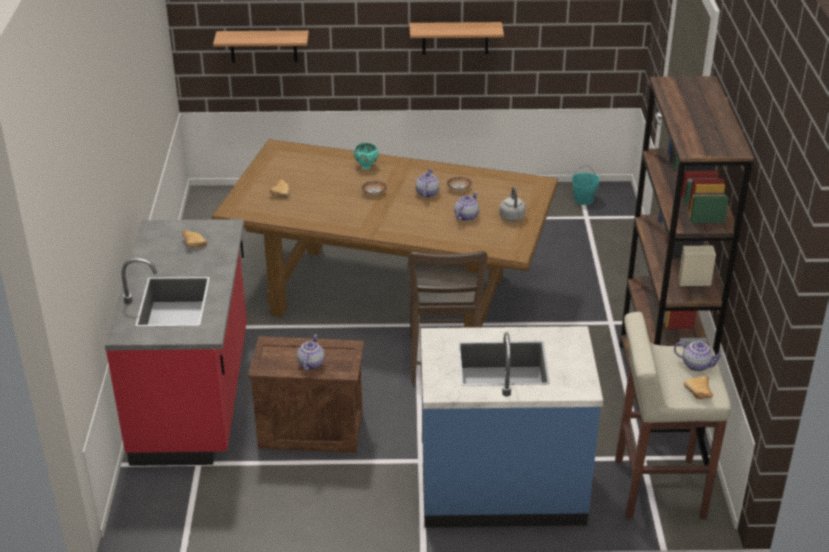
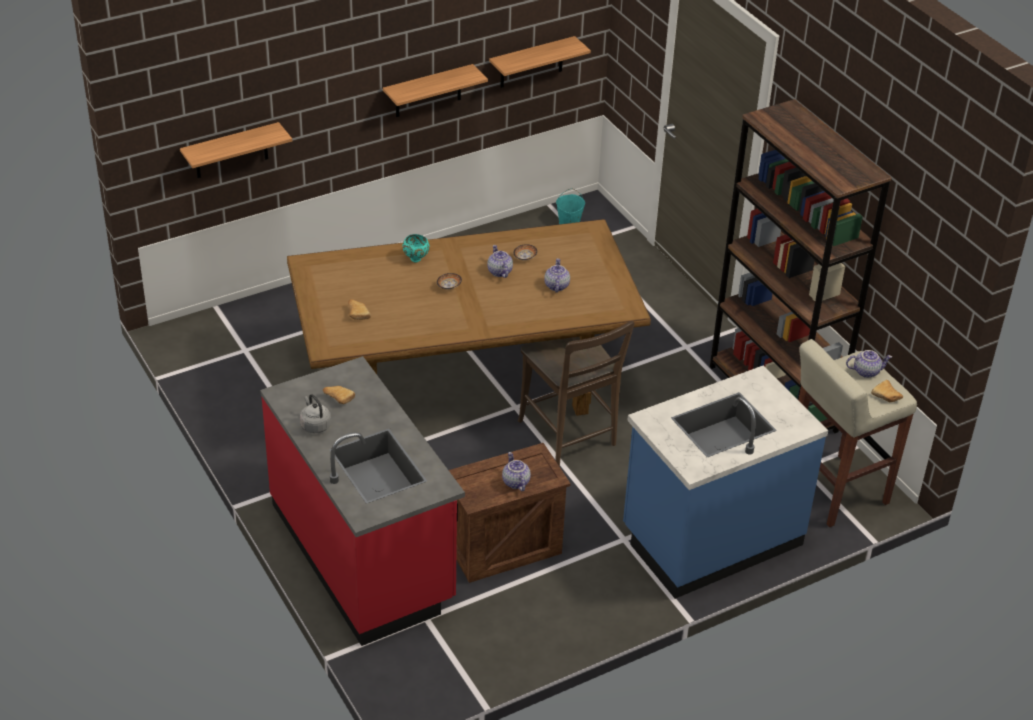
camera: 30 degrees left, 5 degrees up
grey kettle [499,187,526,222] -> grey kettle moved to [300,394,331,433]
none -> shelf [489,36,591,88]

